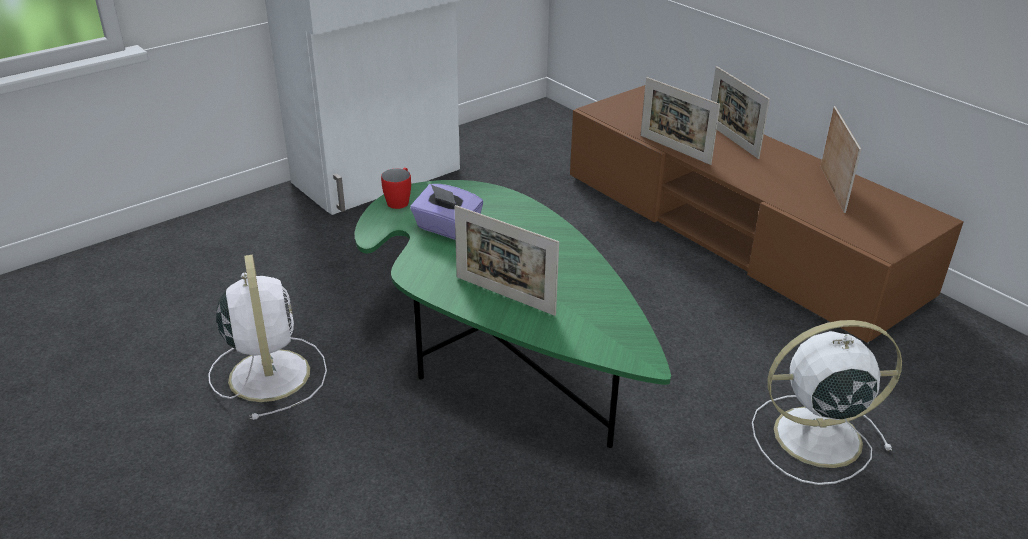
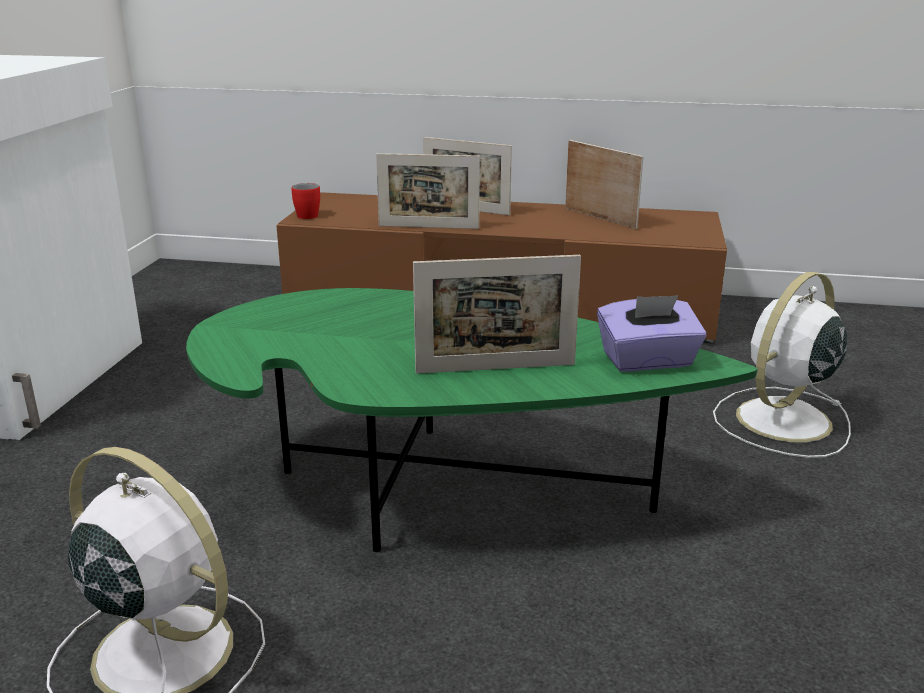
camera: 40 degrees left, 10 degrees down
red mug [381,168,411,209] -> red mug moved to [291,183,320,219]
purple tissue box [410,184,483,240] -> purple tissue box moved to [597,295,706,371]

